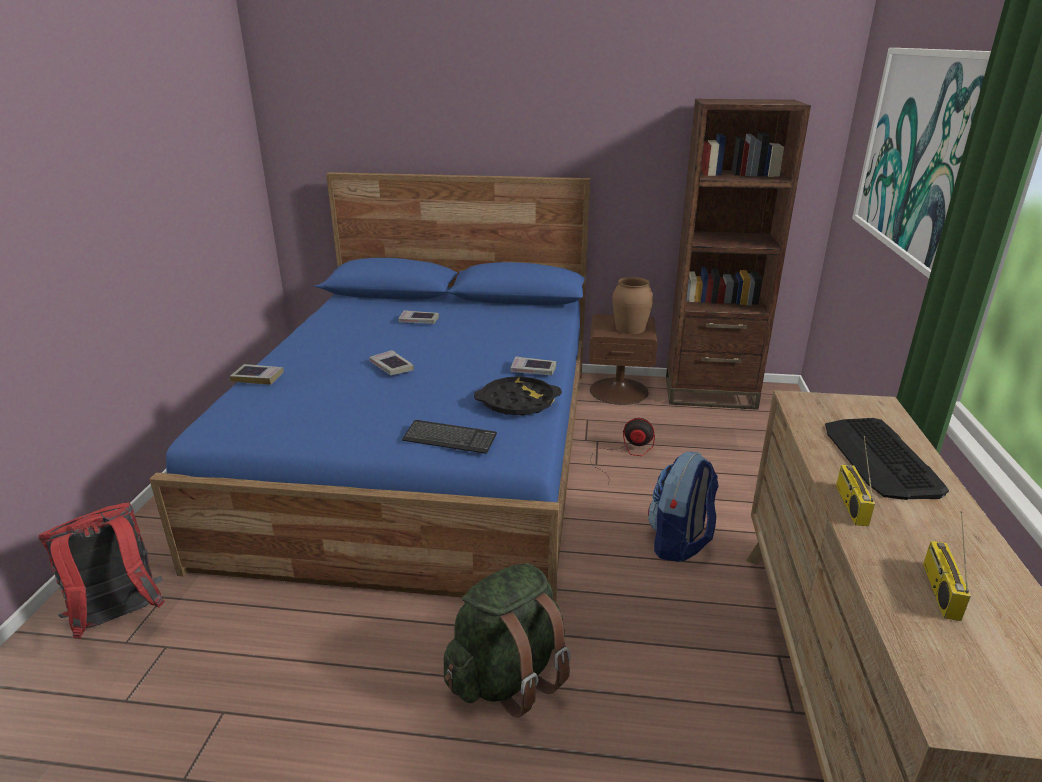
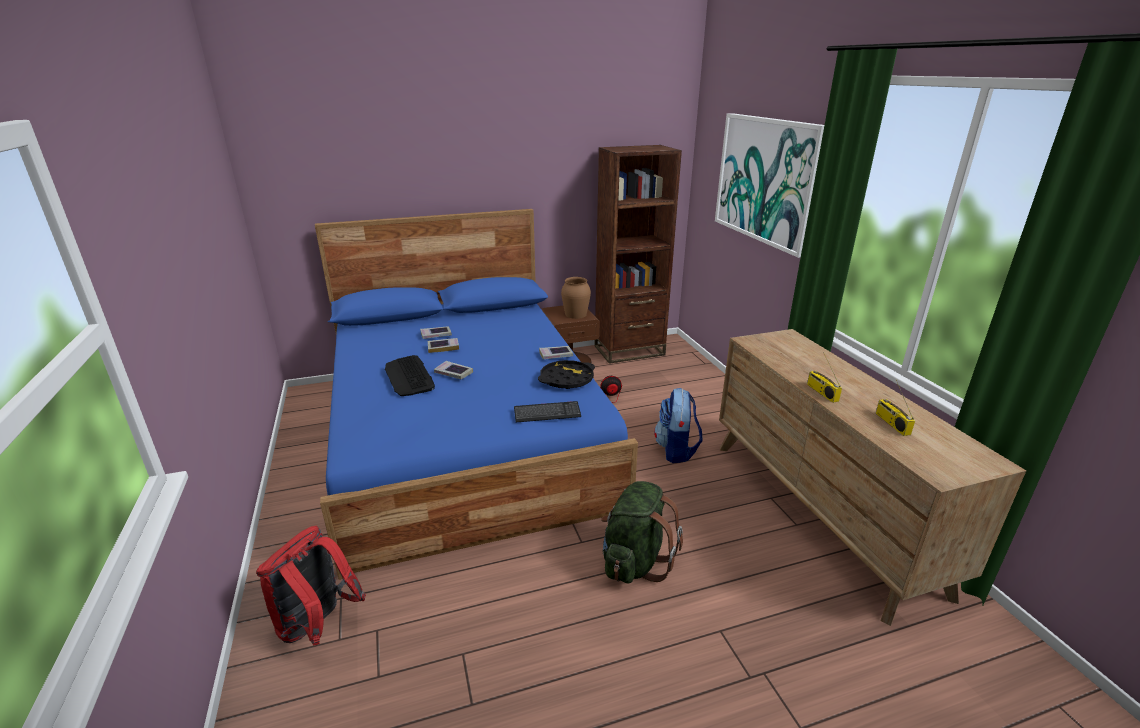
camera: 25 degrees left, 0 degrees up
book [230,364,284,385] -> book moved to [428,338,459,353]
keyboard [825,418,949,500] -> keyboard moved to [385,355,435,396]

